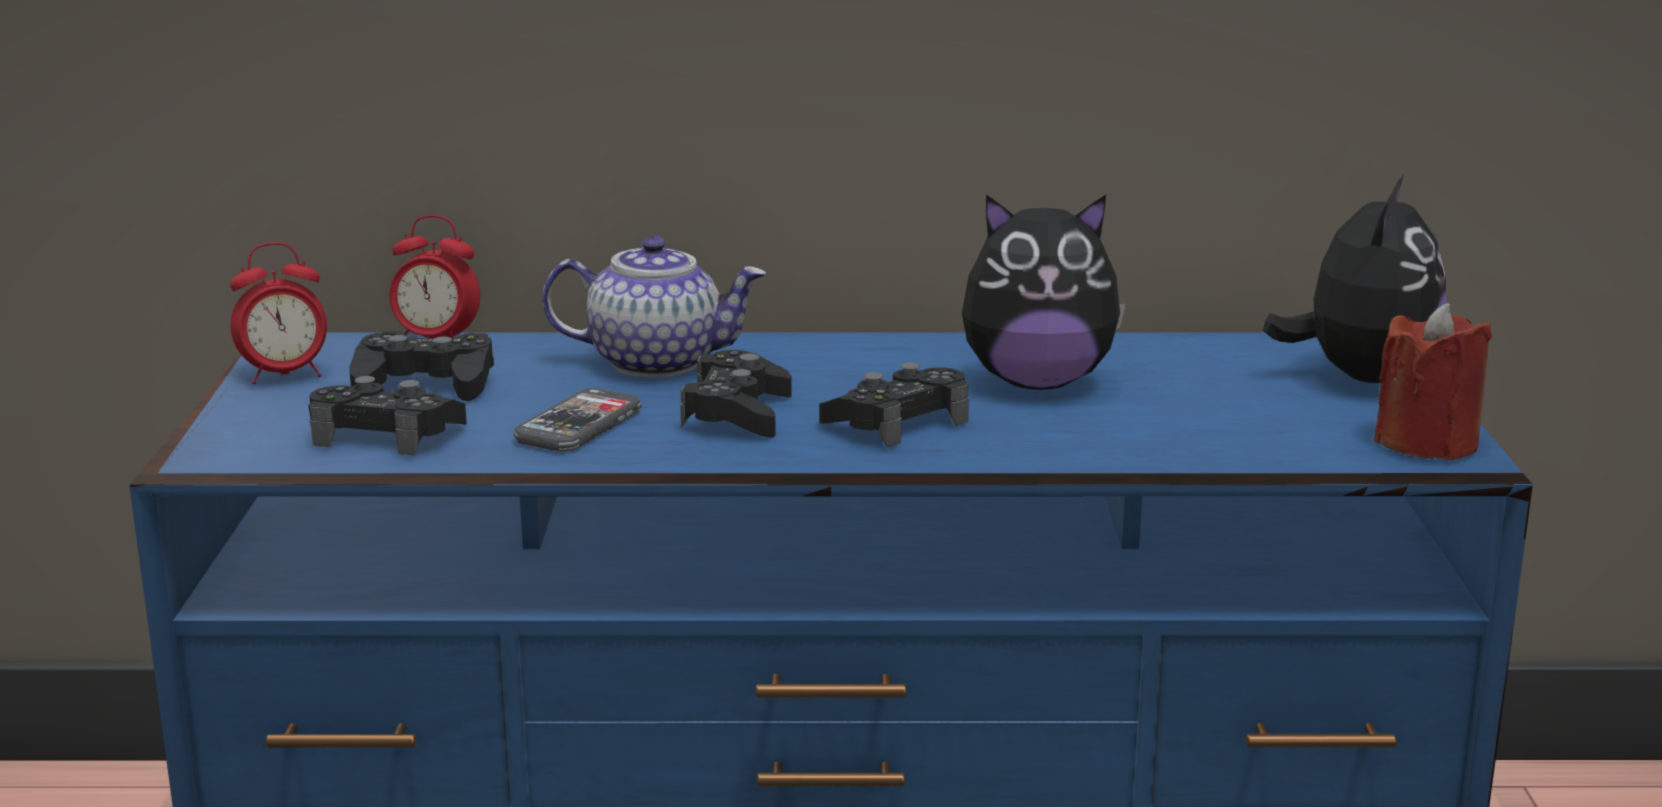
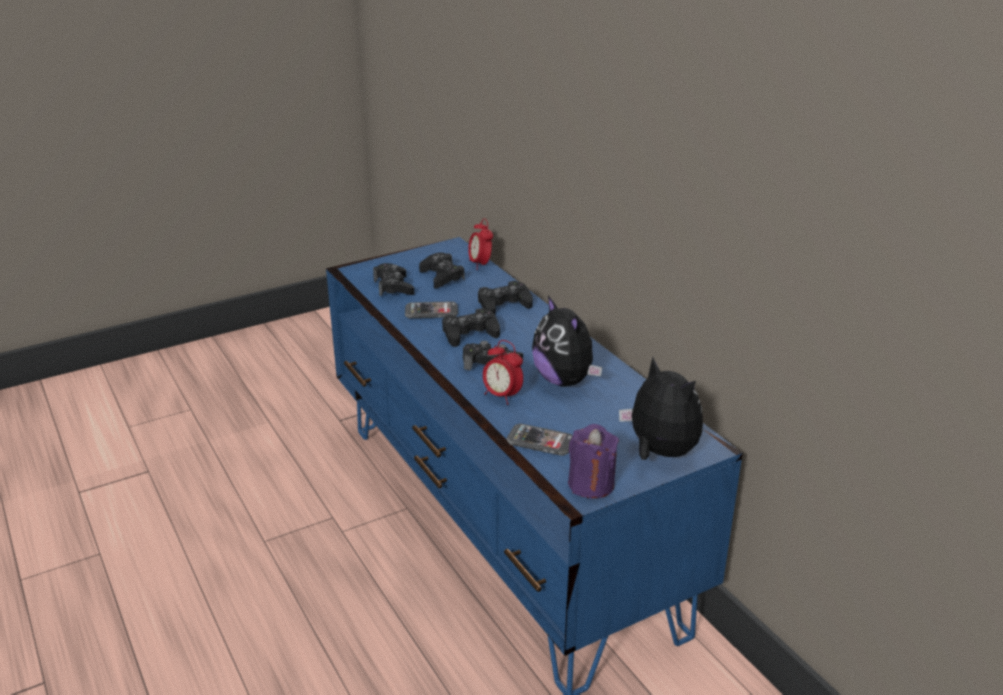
camera: 60 degrees right, 10 degrees up
alarm clock [230,242,327,384] -> alarm clock moved to [483,340,523,405]
teapot [542,236,766,378] -> black game controller [478,281,533,315]
plush toy [1263,175,1446,383] -> plush toy turned 120 degrees counterclockwise [619,357,703,460]
red candle [1374,303,1492,460] -> purple candle [568,424,619,498]
none -> phone [507,424,573,456]

